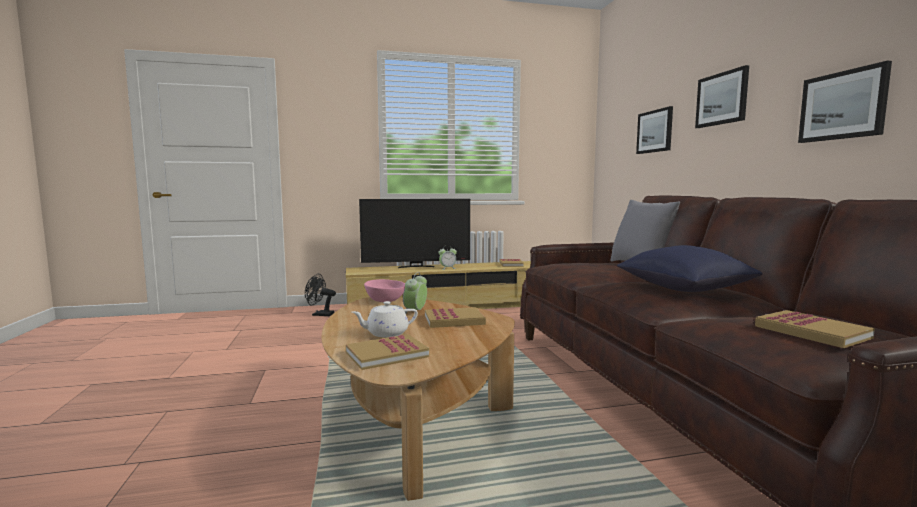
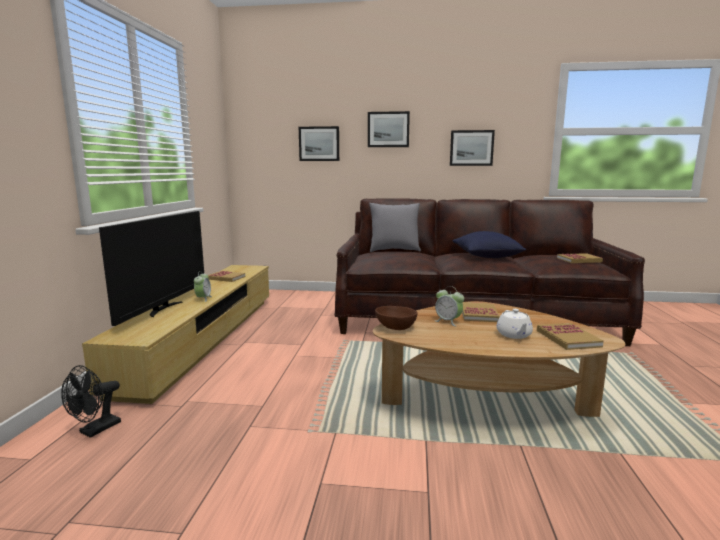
camera: 70 degrees left, 5 degrees up
pink bowl [364,279,405,302] -> brown bowl [375,306,417,330]

